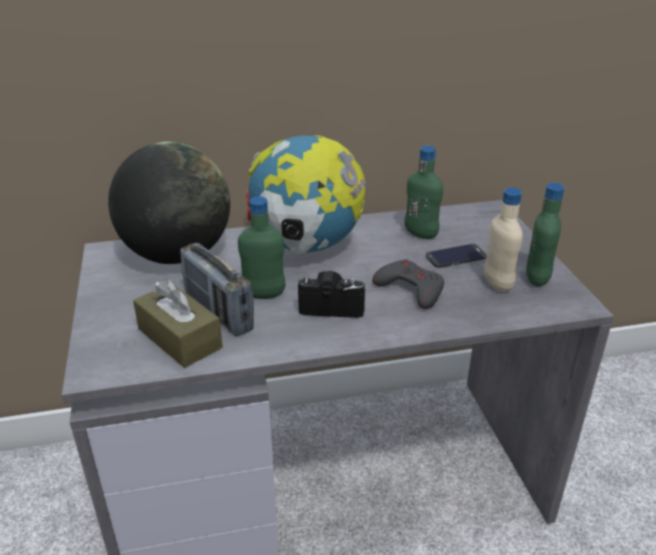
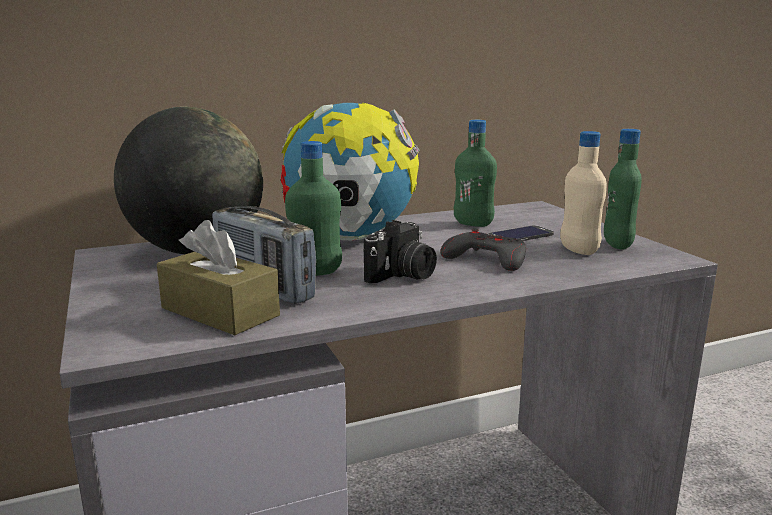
camera: 10 degrees left, 15 degrees down
camera [298,271,366,318] -> camera turned 135 degrees clockwise [364,220,437,284]

